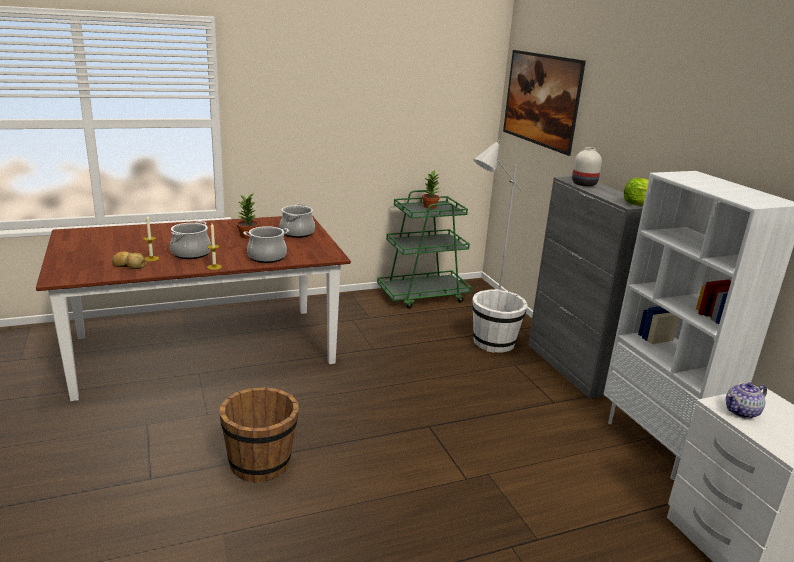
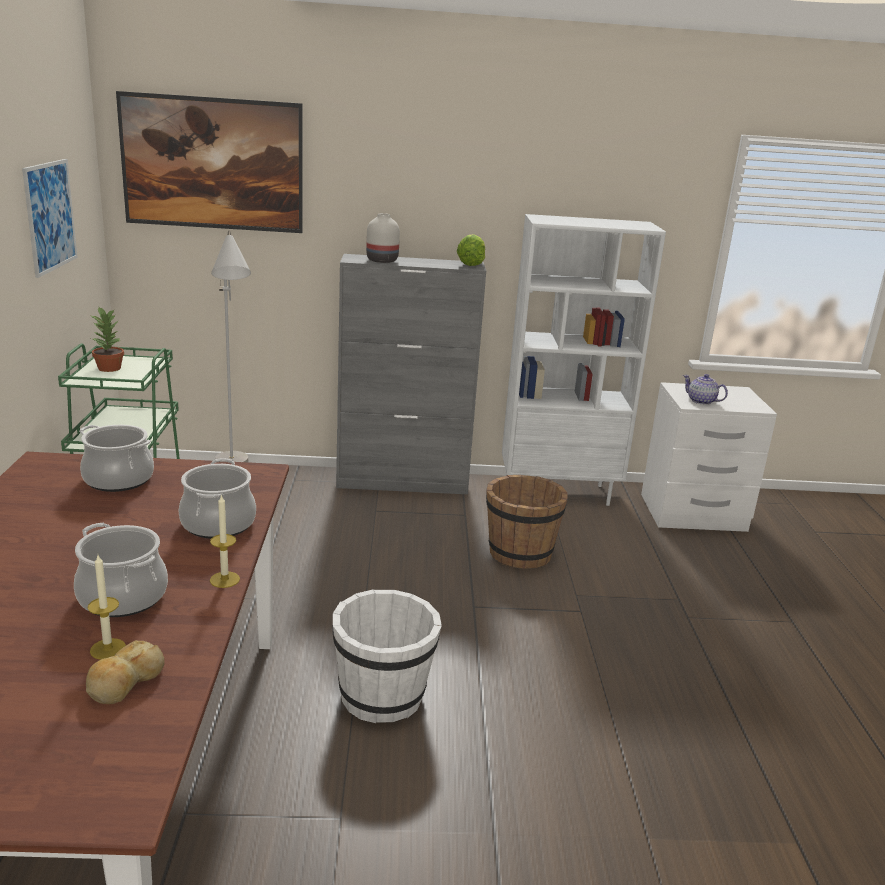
camera: 70 degrees left, 0 degrees up
brown bucket [220,387,299,483] -> brown bucket moved to [486,475,568,569]
potted plant [237,194,259,239] -> none
white bucket [472,289,528,353] -> white bucket moved to [332,589,442,723]
teapot [726,382,767,419] -> teapot turned 135 degrees clockwise [683,374,728,405]
none -> picture [22,159,78,278]

